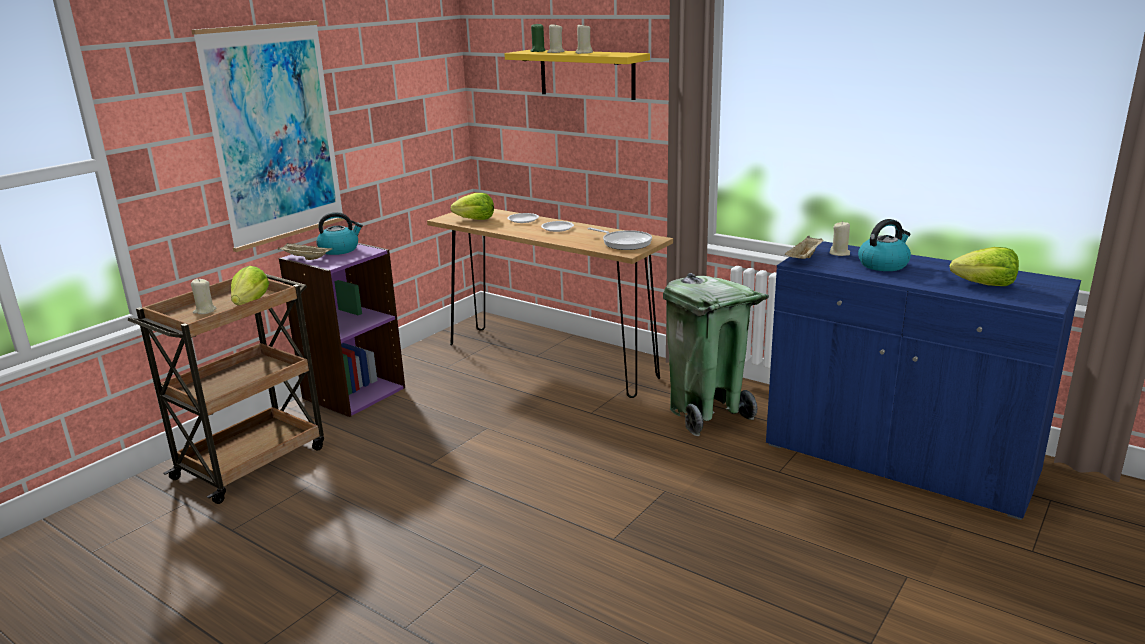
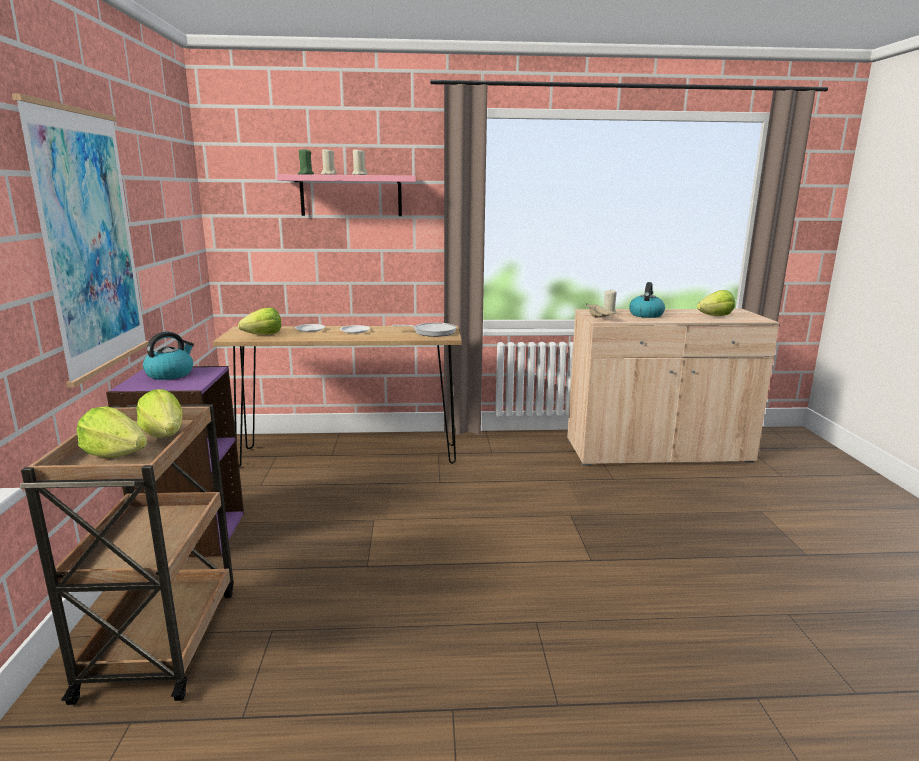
camera: 40 degrees left, 5 degrees down
beige candle [191,278,217,314] -> lettuce [76,406,148,458]
beige tray [278,243,332,260] -> none
yellow shelf [504,50,650,100] -> pink shelf [277,174,416,216]
green trash can [663,273,769,436] -> none
blue cabinet [766,241,1081,520] -> beige cabinet [567,309,779,466]

